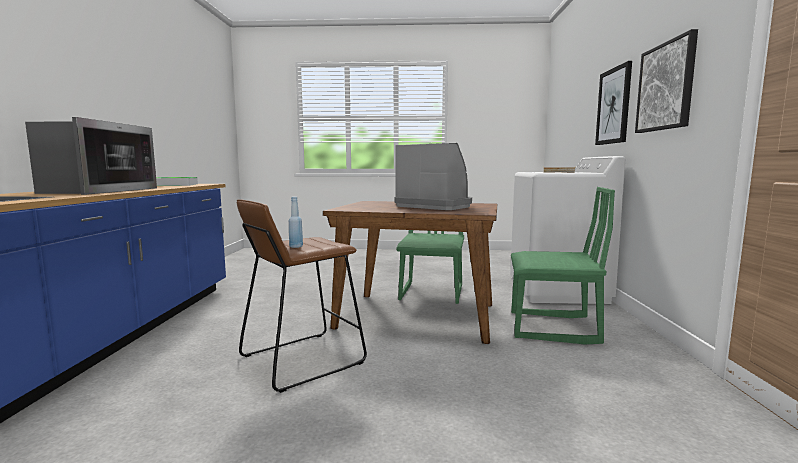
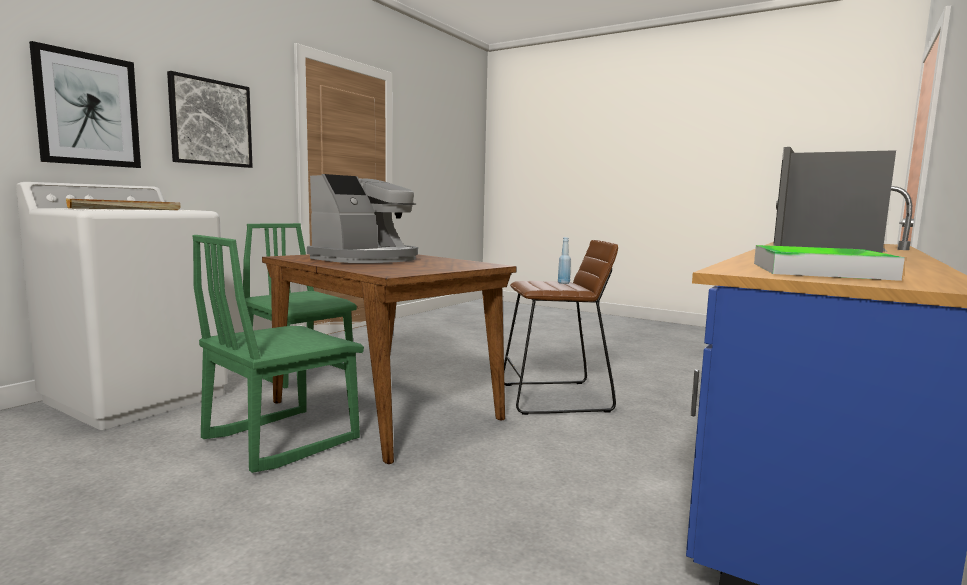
camera: 150 degrees left, 0 degrees up
coffee machine [394,143,472,210] -> coffee machine turned 120 degrees counterclockwise [307,174,418,263]

